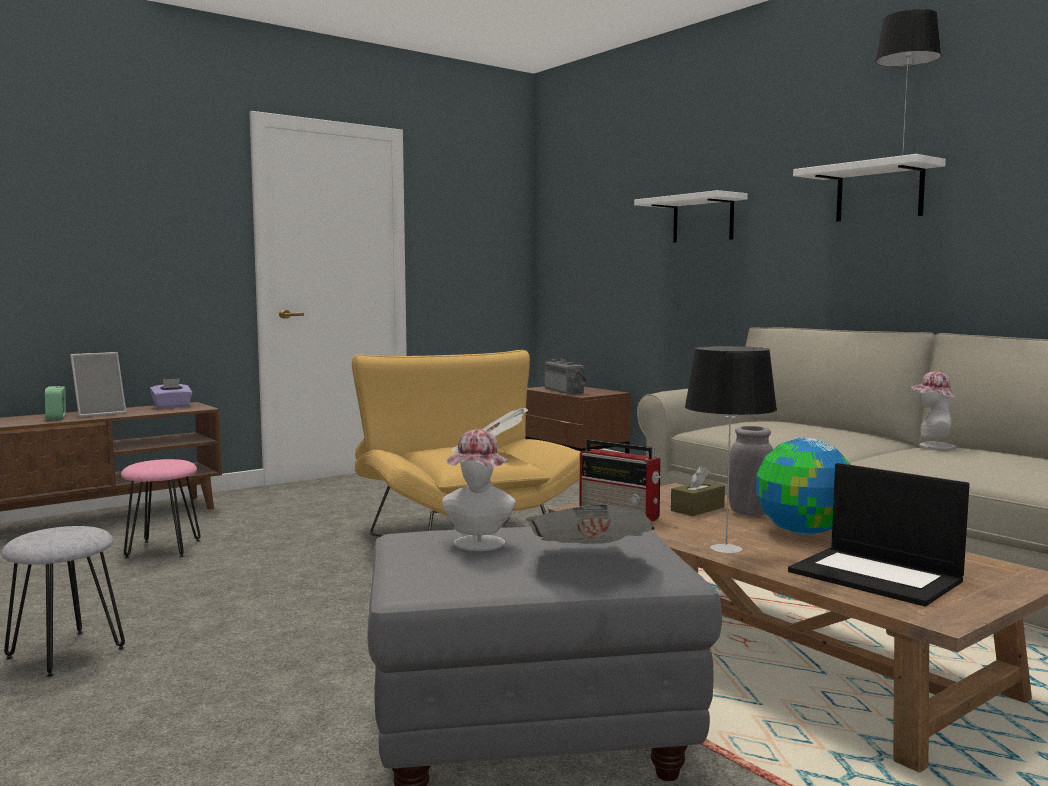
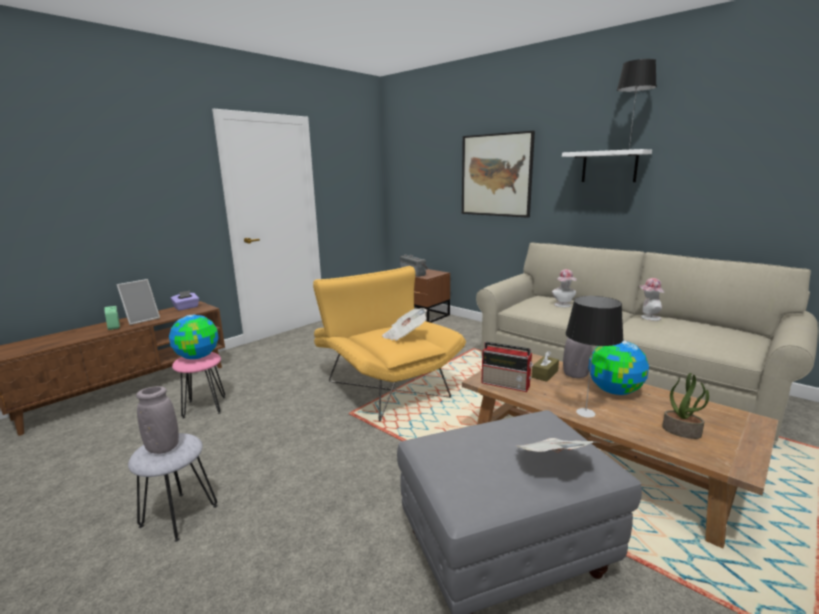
camera: 10 degrees left, 10 degrees up
hat [442,429,516,551] -> hat moved to [552,269,576,307]
white shelf [634,190,748,243] -> picture [462,131,535,218]
laptop [788,463,970,606] -> potted plant [662,373,709,439]
none -> grey vase [136,386,179,454]
none -> globe [169,315,219,359]

